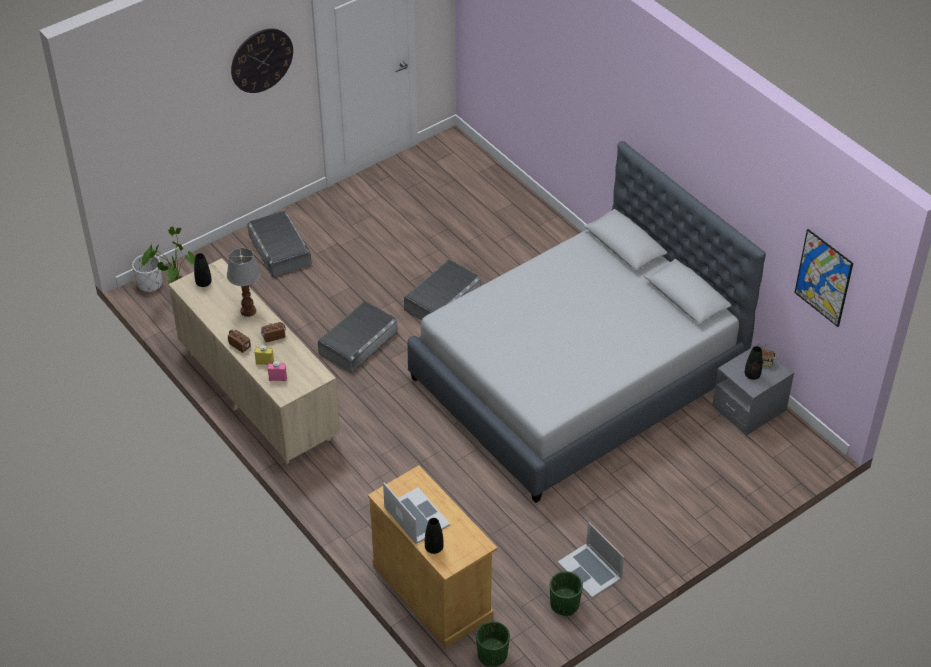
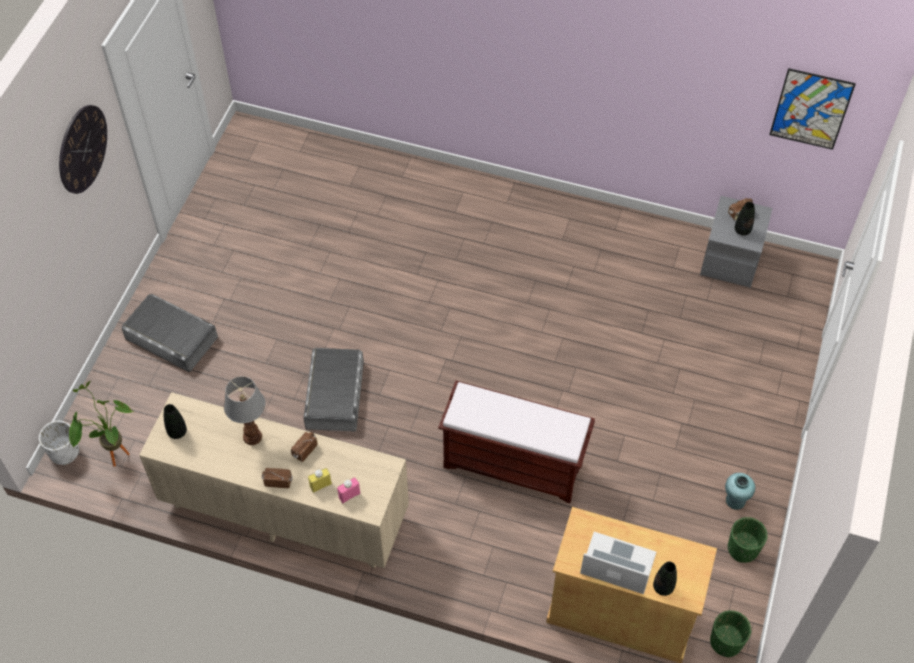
camera: 35 degrees left, 10 degrees up
grey storage box [404,260,481,320] -> none
grey bed [407,141,766,503] -> none
laptop [558,522,624,598] -> turquoise vase [725,473,755,510]
none -> brown bench [438,381,595,503]

